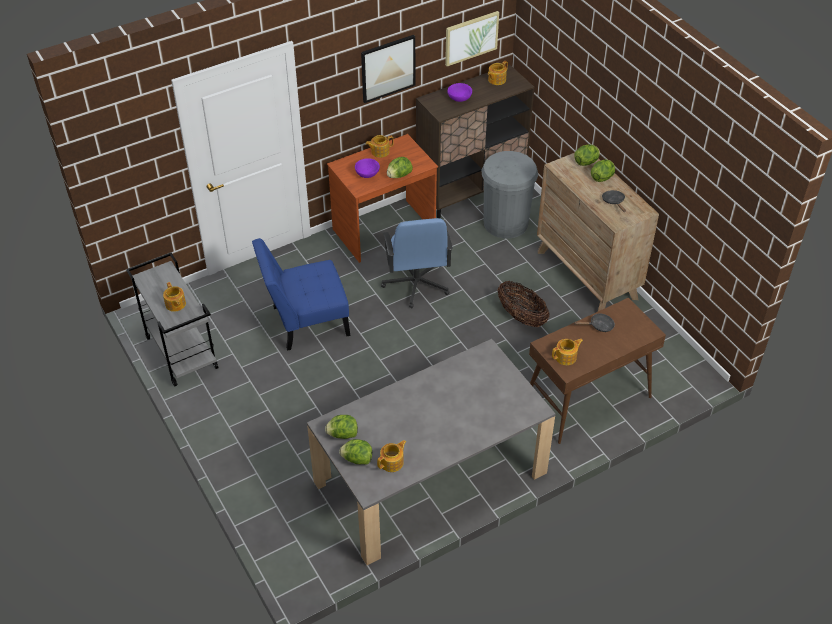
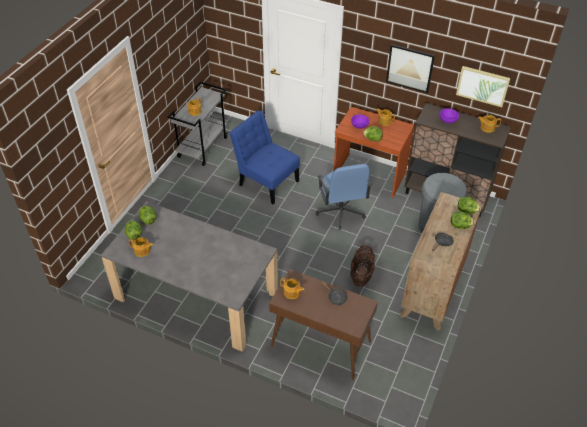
camera: 55 degrees right, 0 degrees up
blue office chair [381,218,453,308] -> blue office chair turned 60 degrees counterclockwise [316,164,372,230]

